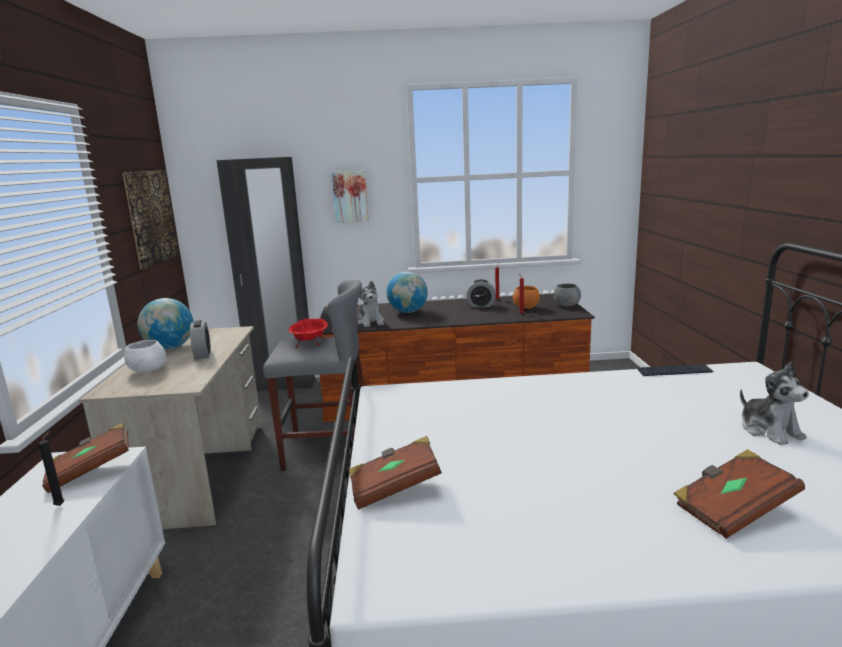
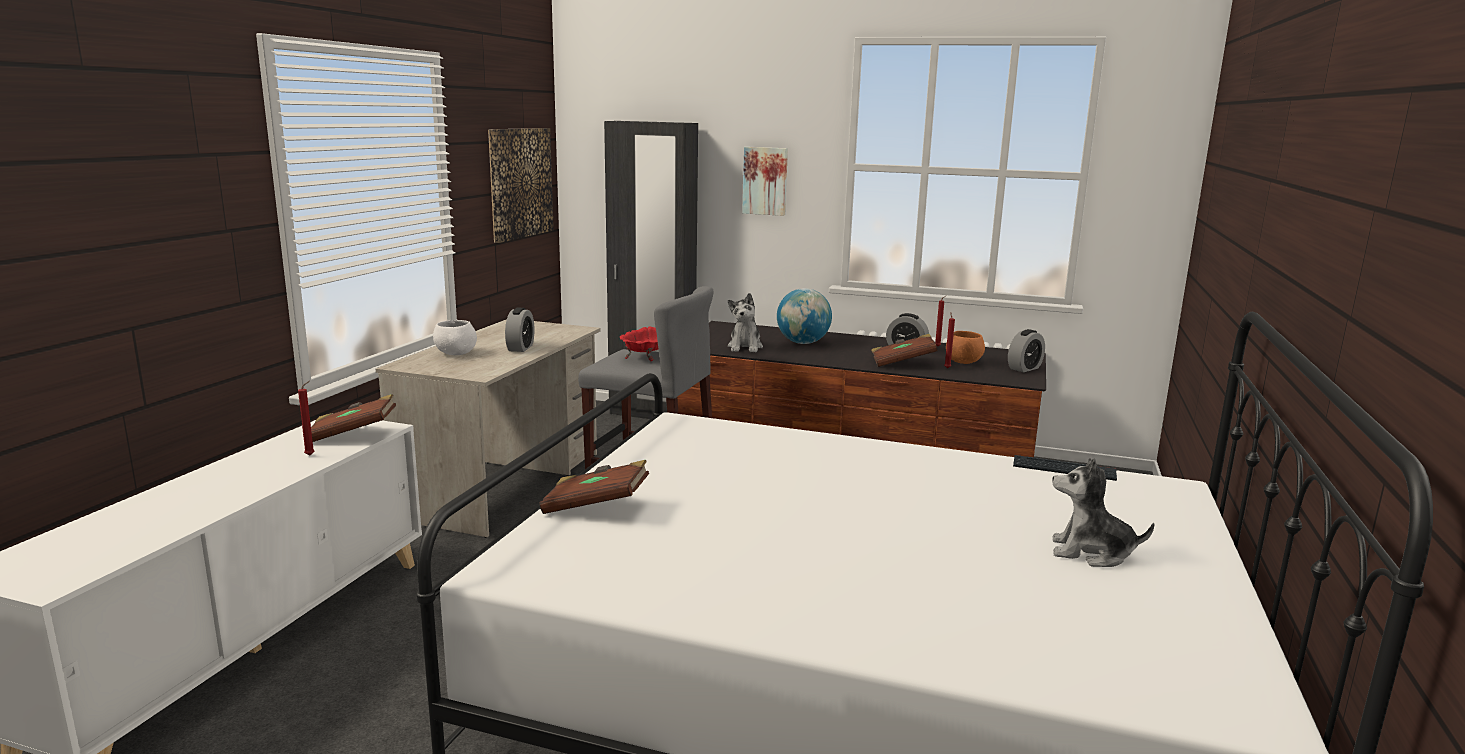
camera: 20 degrees right, 0 degrees up
black candle [39,431,65,506] -> red candle [298,381,315,455]
globe [137,298,194,350] -> none
grey bowl [553,284,581,307] -> alarm clock [1008,329,1045,372]
brown book [673,449,805,539] -> brown book moved to [871,334,938,367]
plush toy [740,362,809,445] -> plush toy turned 105 degrees clockwise [1052,458,1155,567]

